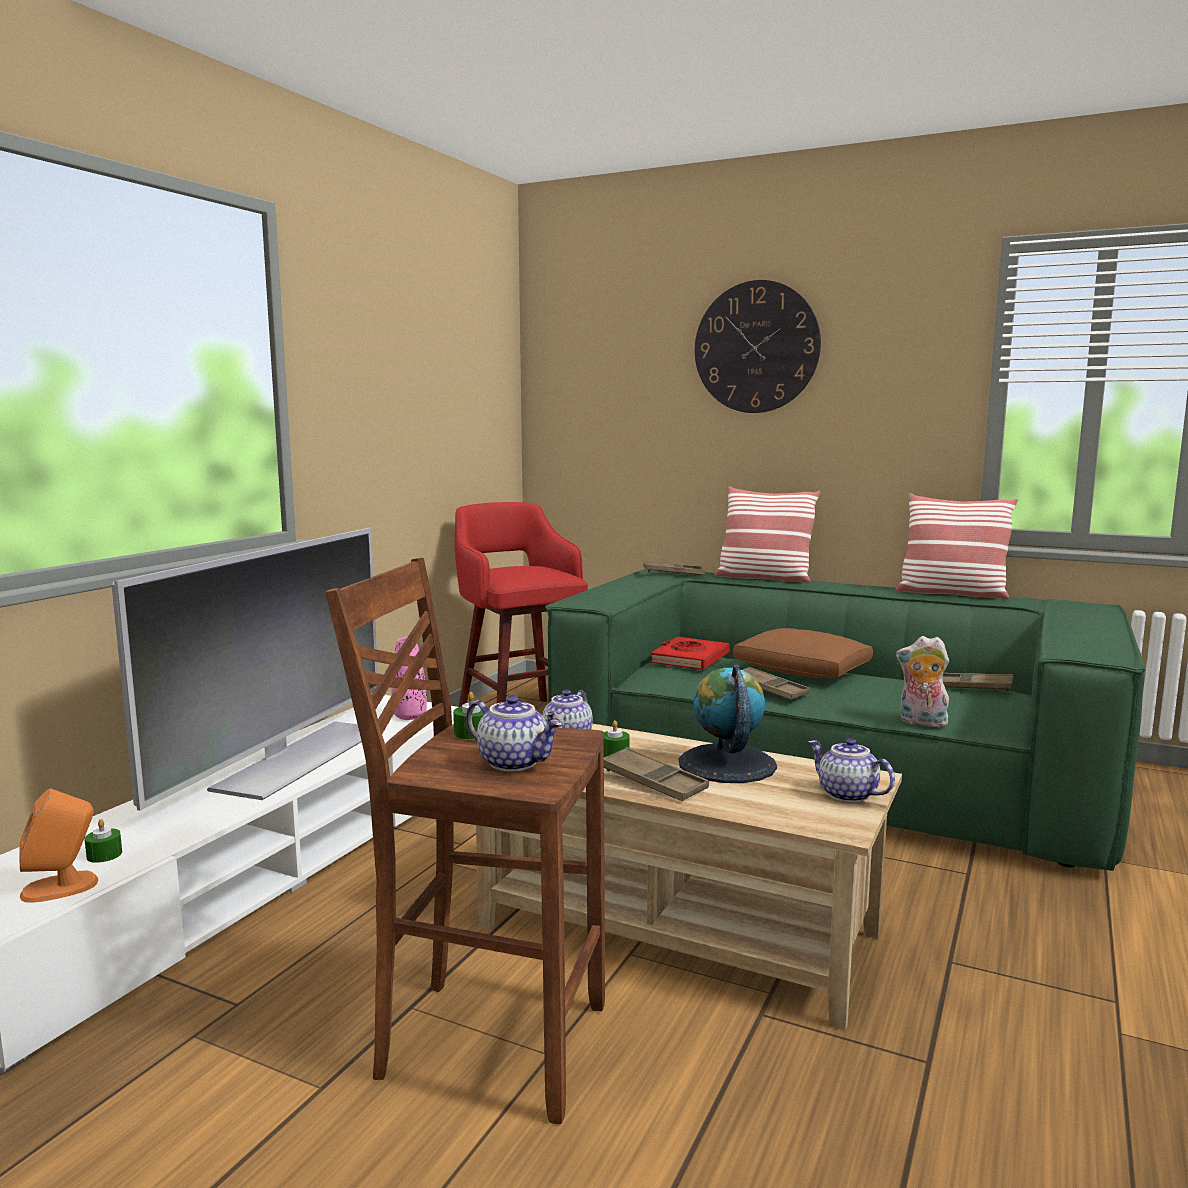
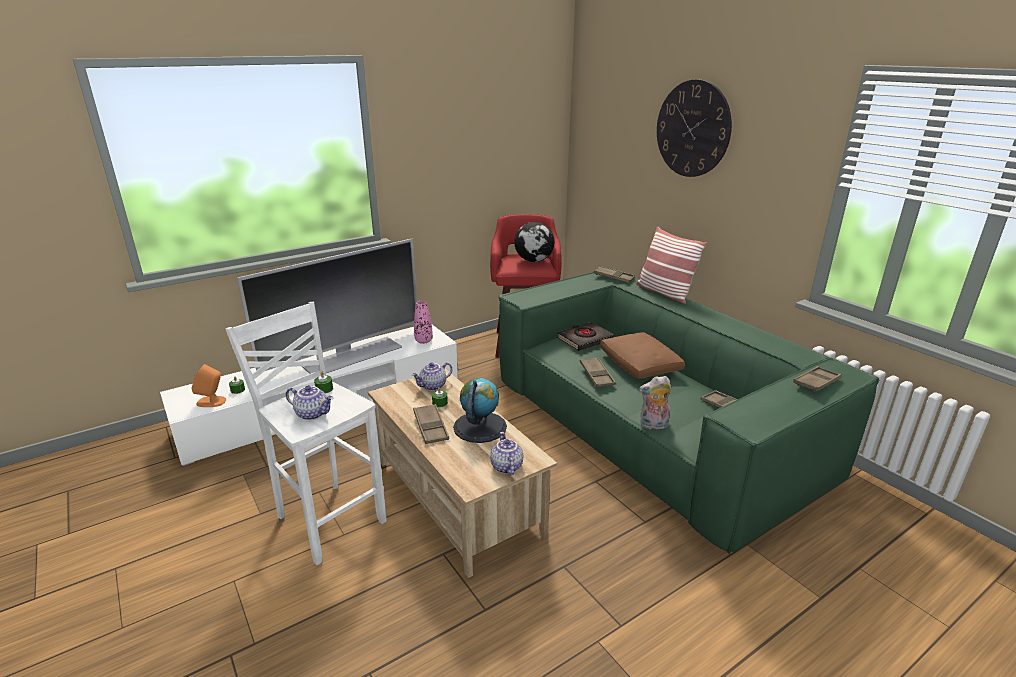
camera: 30 degrees right, 15 degrees up
brown stool [325,558,605,1124] -> white stool [226,302,387,565]
teapot [466,695,562,772] -> teapot turned 45 degrees counterclockwise [286,386,333,420]
red book [650,637,730,670] -> black book [557,322,614,351]
pillow [896,493,1018,599] -> none
plush toy [896,636,950,727] -> plush toy turned 60 degrees counterclockwise [639,376,672,429]
none -> globe [514,222,555,262]
none -> brown tray [793,366,842,392]

